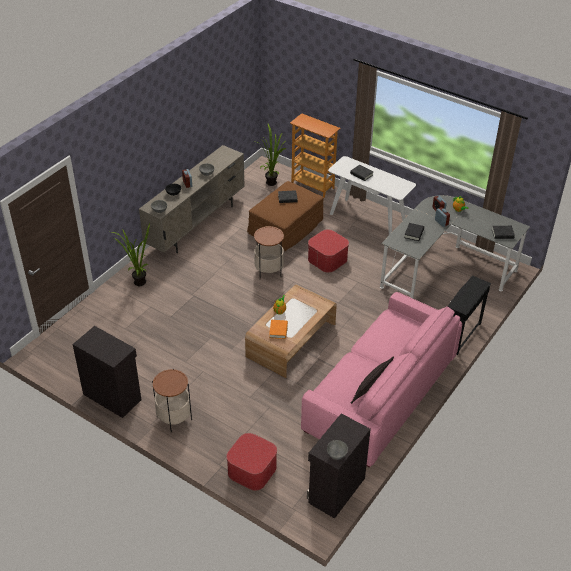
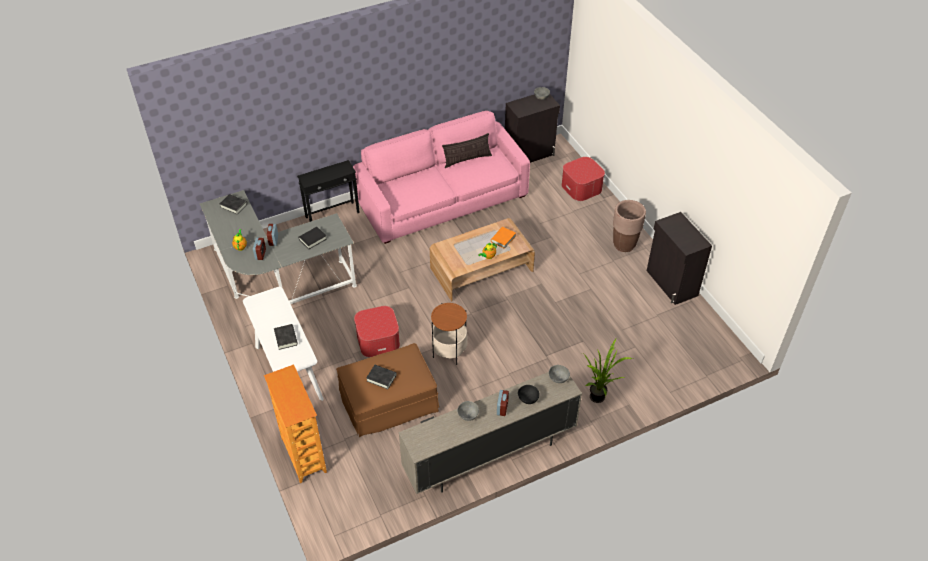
camera: 150 degrees left, 5 degrees up
side table [152,369,192,433] -> brown planter [613,200,646,252]
potted plant [257,124,287,186] -> none

